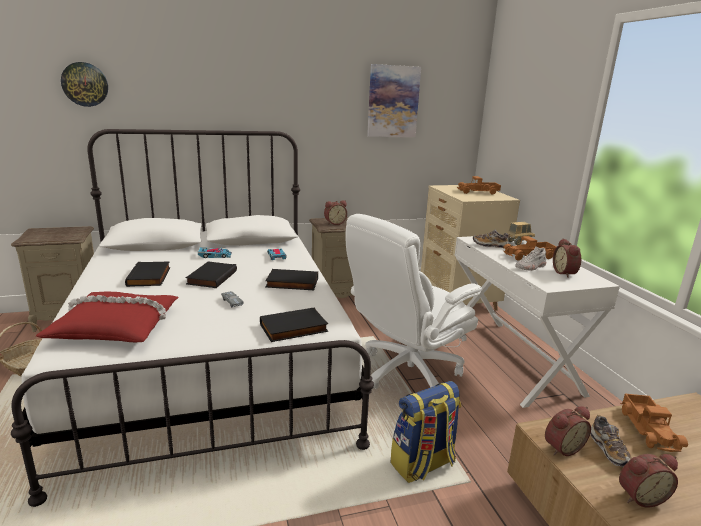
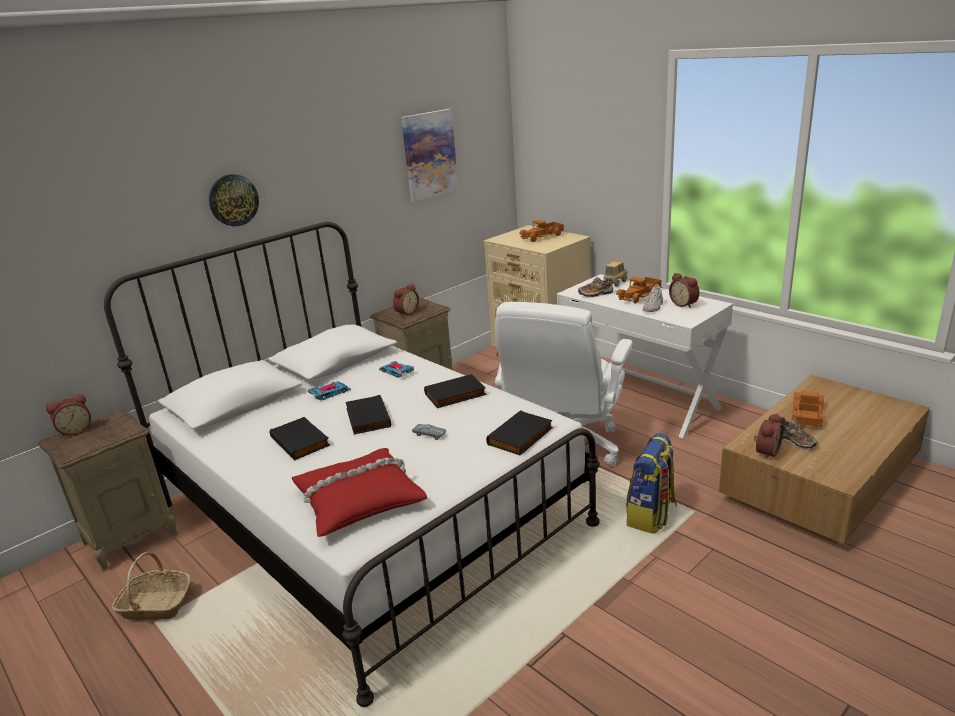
camera: 25 degrees left, 5 degrees up
wall clock [61,62,108,107] -> wall clock moved to [209,174,259,226]
alarm clock [619,454,678,508] -> alarm clock moved to [46,394,91,437]
toy truck [620,394,688,452] -> toy truck turned 135 degrees counterclockwise [792,391,824,427]

